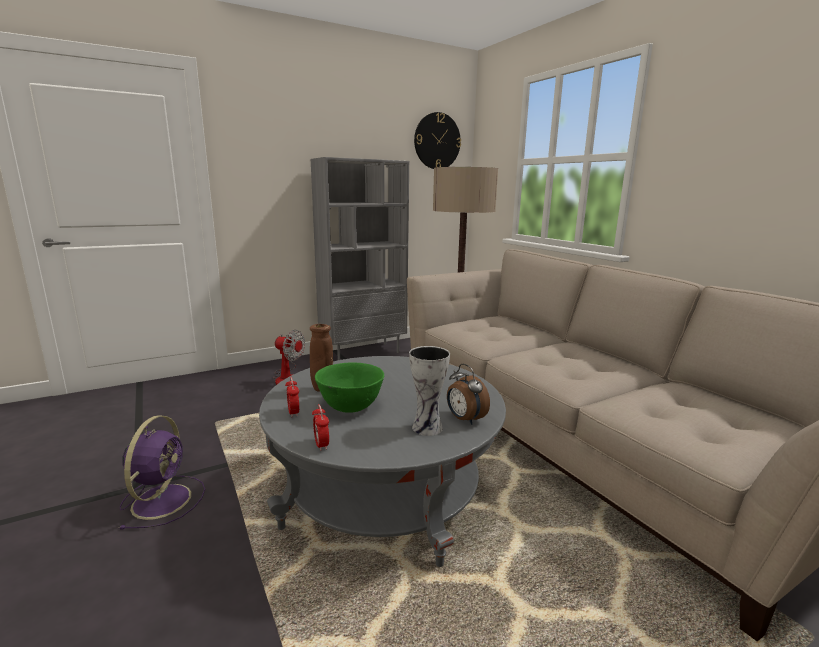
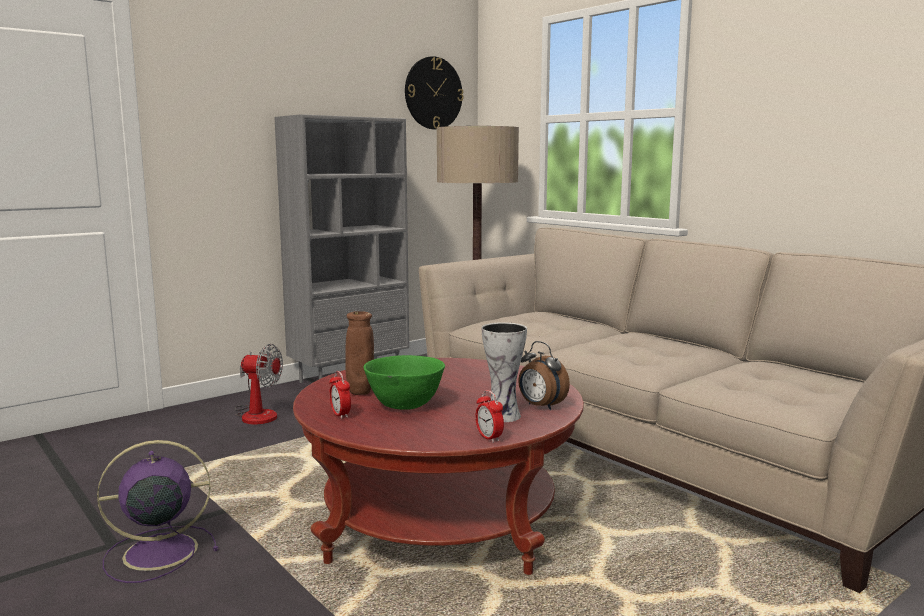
camera: 10 degrees left, 5 degrees down
purple fan [120,415,205,530] -> purple fan turned 105 degrees counterclockwise [97,440,218,583]
grey coffee table [259,356,506,567] -> red coffee table [293,358,584,575]
alarm clock [312,404,329,451] -> alarm clock moved to [475,390,504,443]

